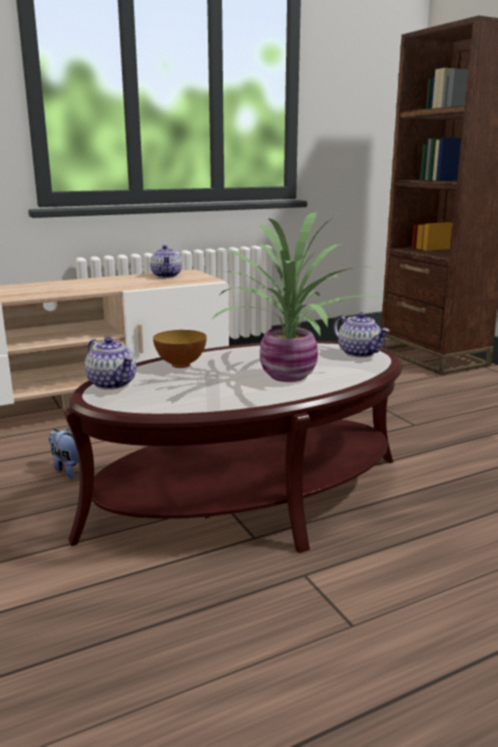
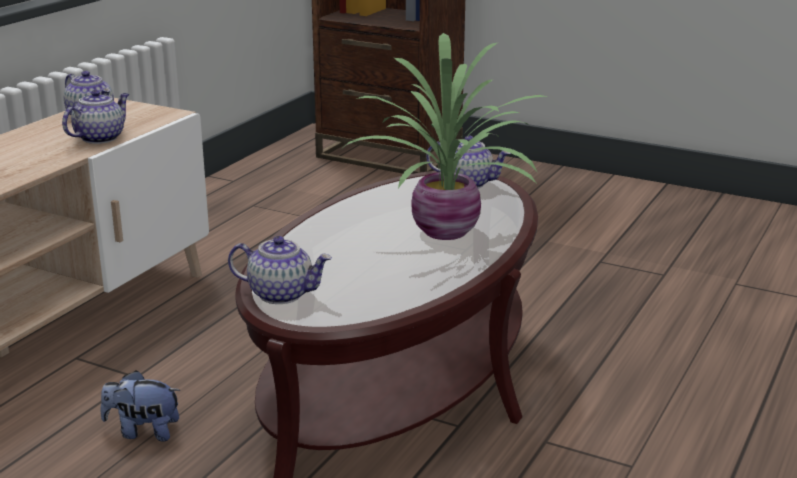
camera: 35 degrees left, 5 degrees up
bowl [153,330,207,368] -> none
none -> teapot [62,90,129,144]

